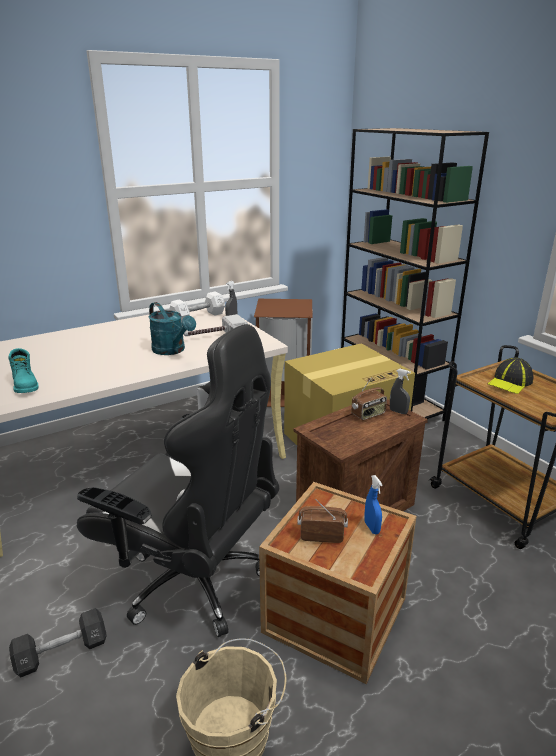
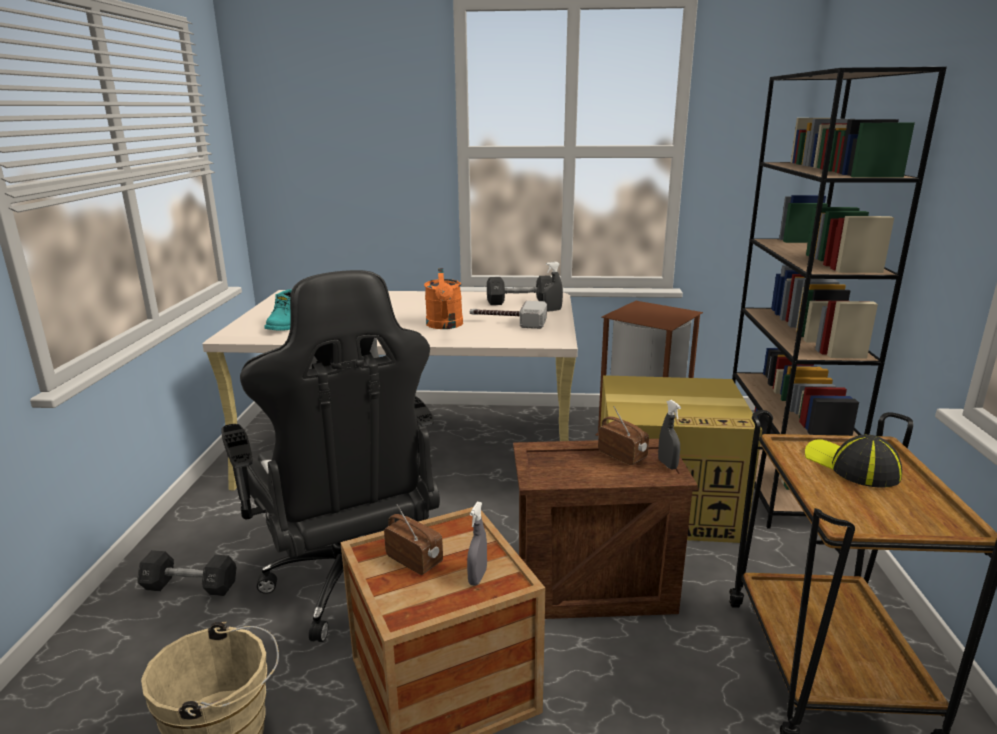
camera: 35 degrees right, 5 degrees down
turquoise watering can [149,302,196,355] -> orange watering can [424,268,463,329]
white dumbbell [169,292,225,322] -> black dumbbell [487,276,552,305]
radio [351,377,387,420] -> radio turned 135 degrees counterclockwise [598,406,649,465]
blue spray bottle [364,475,383,534] -> grey spray bottle [467,502,487,586]
cap [488,357,533,394] -> cap turned 75 degrees clockwise [805,434,902,487]

